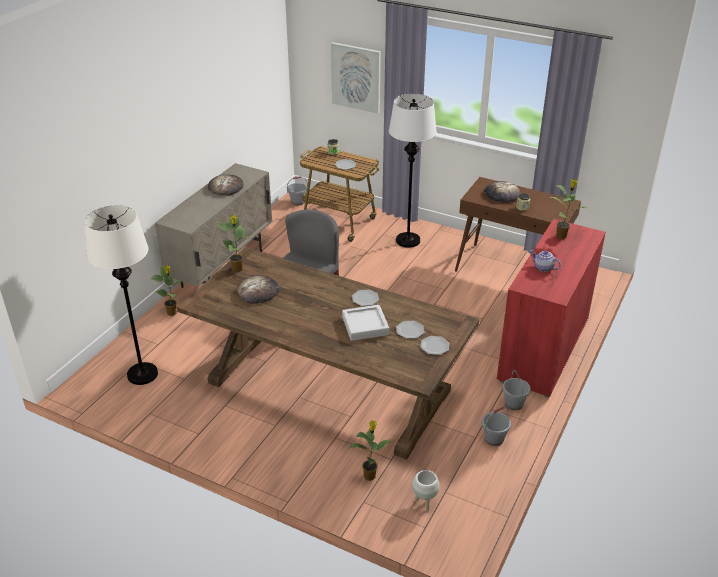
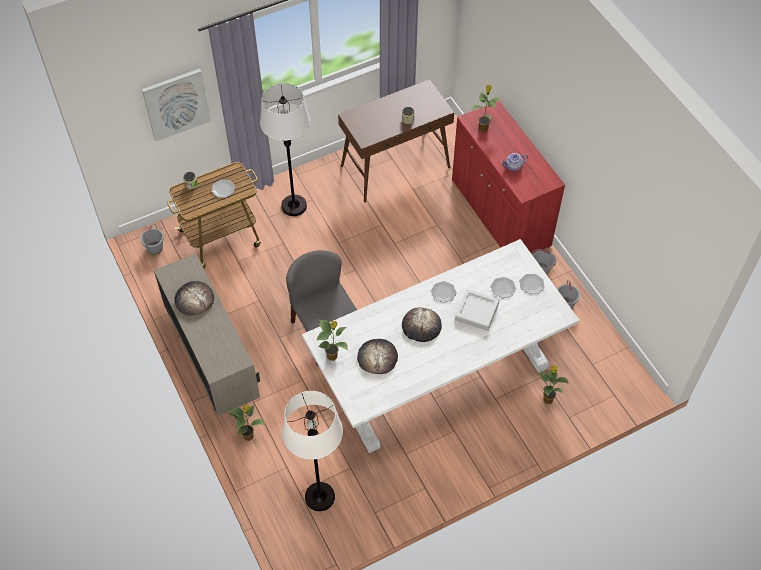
camera: 55 degrees left, 20 degrees up
brown dining table [177,247,480,460] -> white dining table [302,239,580,453]
white planter [412,470,440,511] -> none
bread [484,181,520,203] -> bread moved to [402,307,442,342]

